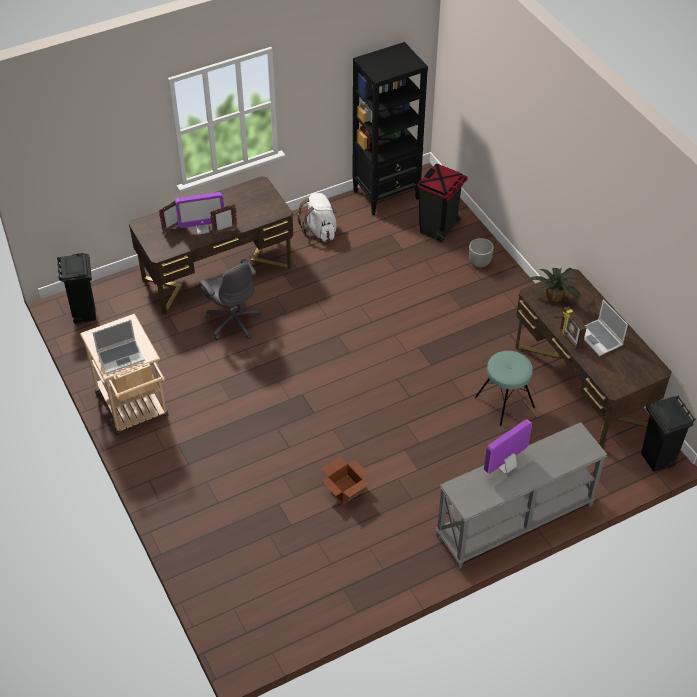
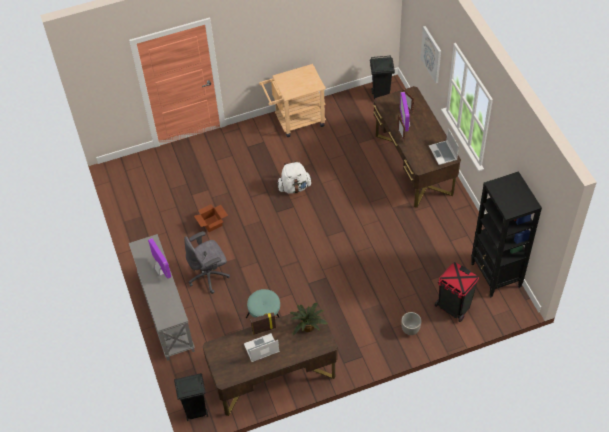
camera: 100 degrees right, 5 degrees up
laptop [92,320,145,374] -> laptop moved to [429,128,459,165]
grey office chair [199,259,261,341] -> grey office chair moved to [184,231,230,294]
white backpack [297,193,338,242] -> white backpack moved to [277,160,312,194]
none -> picture [421,26,441,83]

